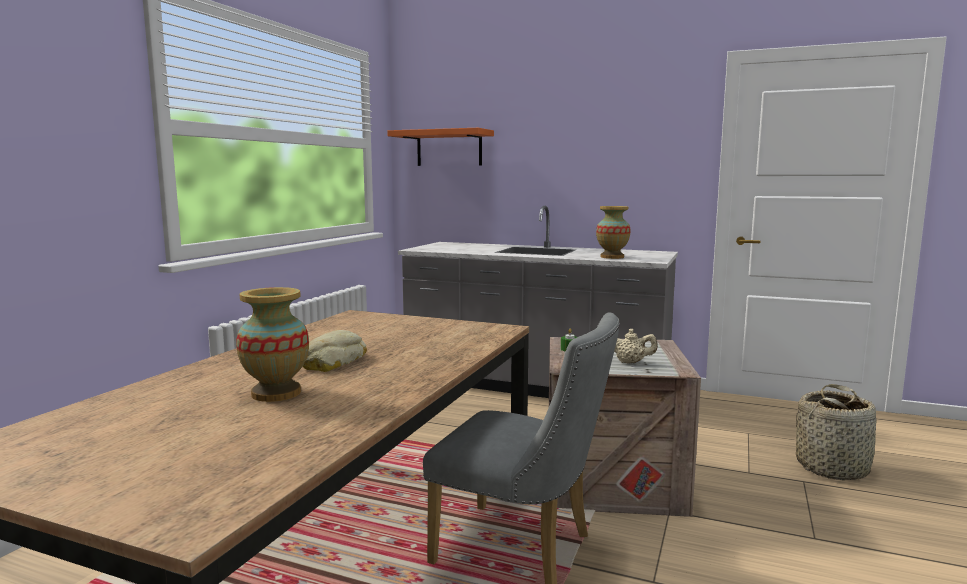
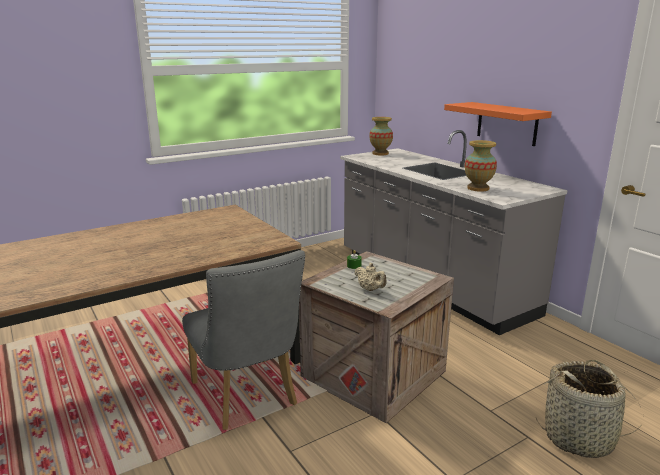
camera: 35 degrees right, 10 degrees up
vase [236,287,309,402] -> vase moved to [369,117,393,155]
bread [303,330,367,372] -> none
orange shelf [387,128,494,166] -> orange shelf moved to [444,102,552,146]

